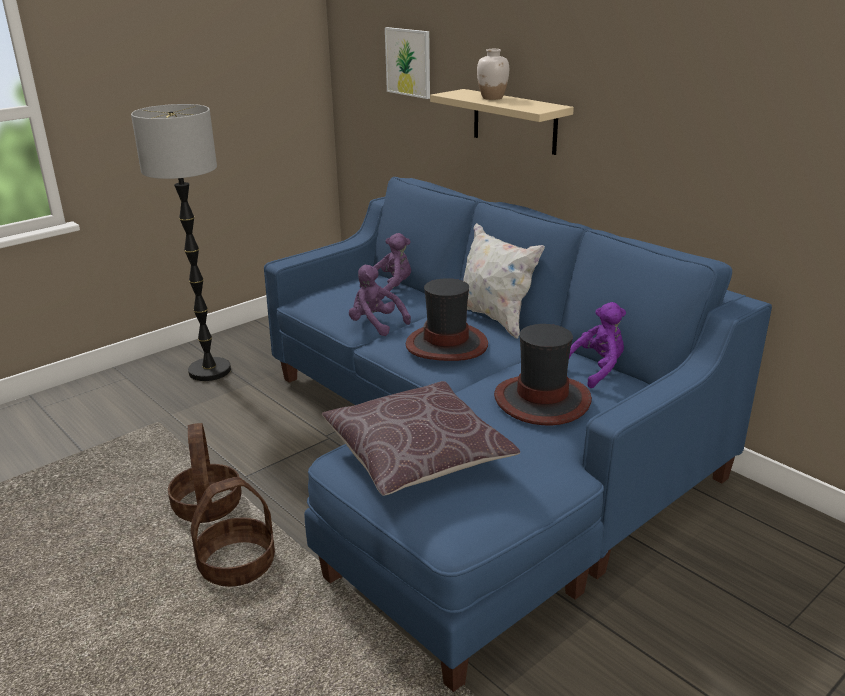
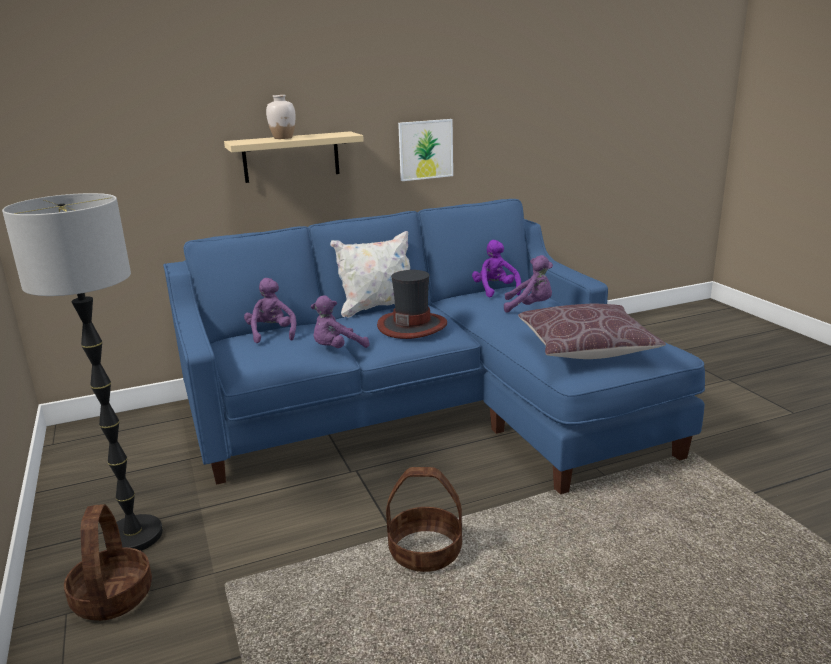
camera: 70 degrees left, 5 degrees down
basket [191,477,275,587] -> basket moved to [64,504,152,621]
picture [385,27,430,99] -> picture moved to [398,119,453,181]
hat [494,324,592,425] -> purple plush toy [504,255,553,313]

